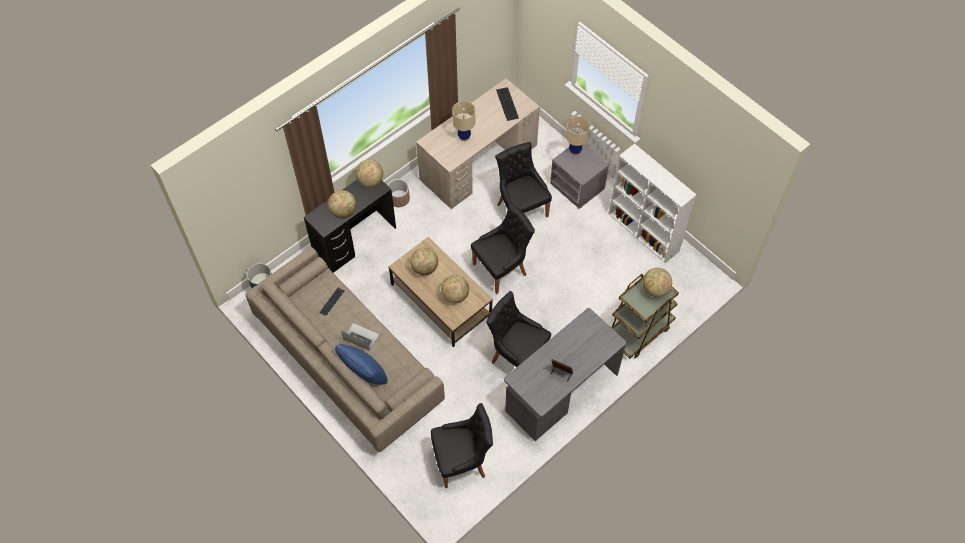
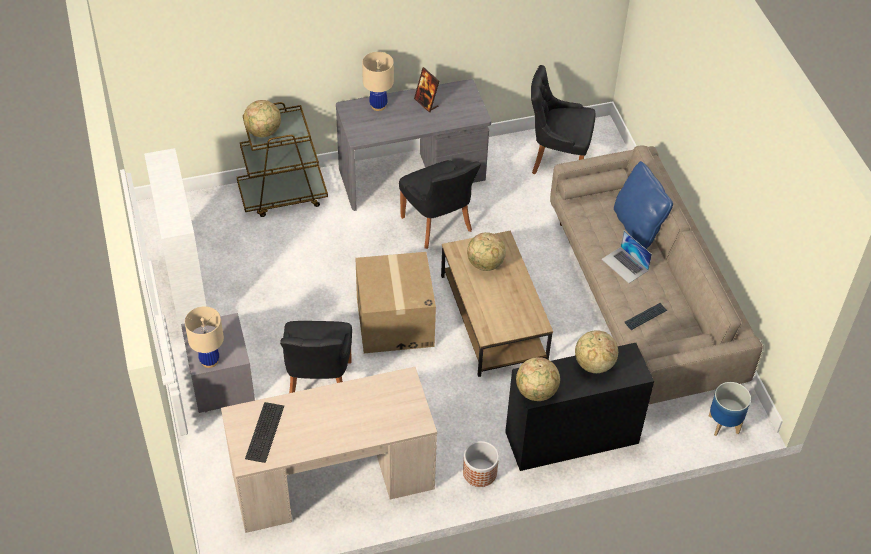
camera: 155 degrees left, 10 degrees down
globe [410,247,438,275] -> none
beige table lamp [452,101,475,141] -> beige table lamp moved to [362,52,394,111]
black chair [471,203,535,294] -> cardboard box [355,252,436,353]

